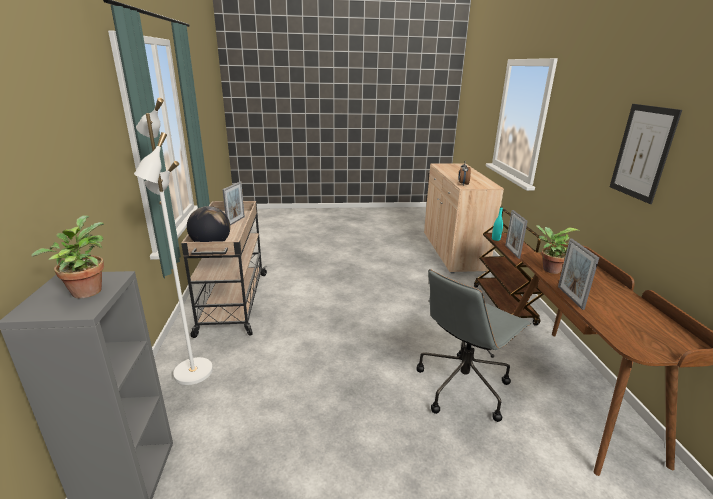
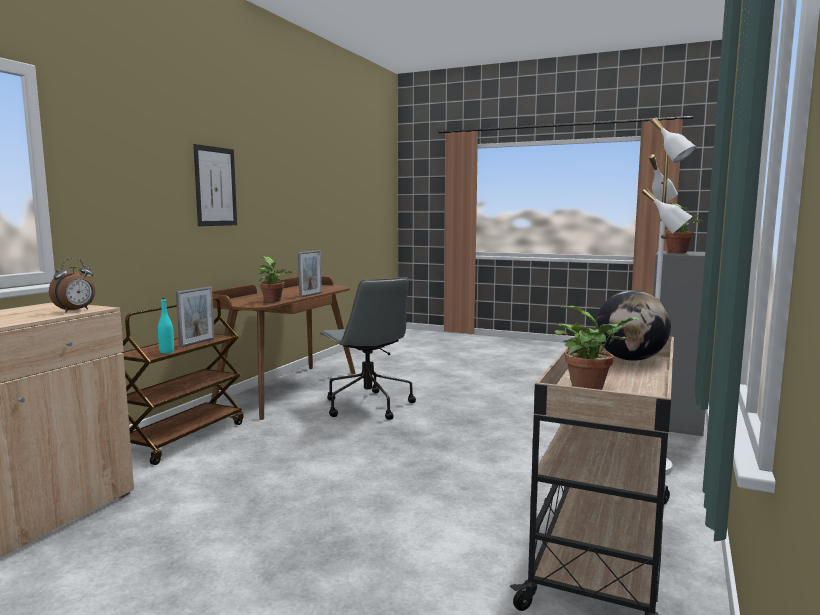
camera: 150 degrees left, 15 degrees down
picture frame [222,181,245,226] -> potted plant [555,306,639,390]
grey office chair [417,269,531,422] -> grey office chair turned 75 degrees clockwise [319,277,416,420]

